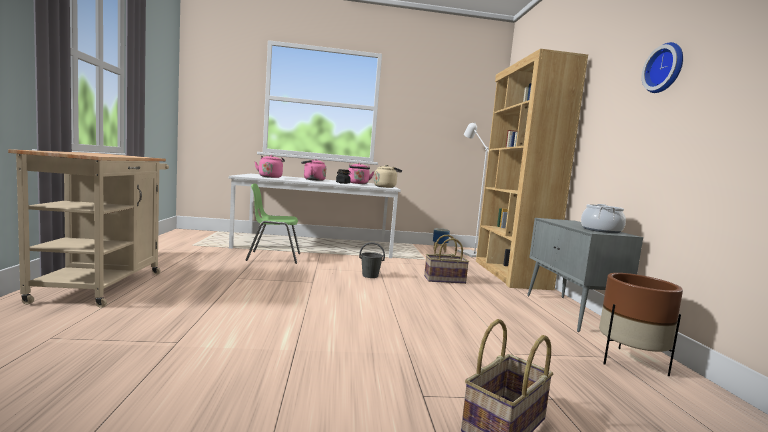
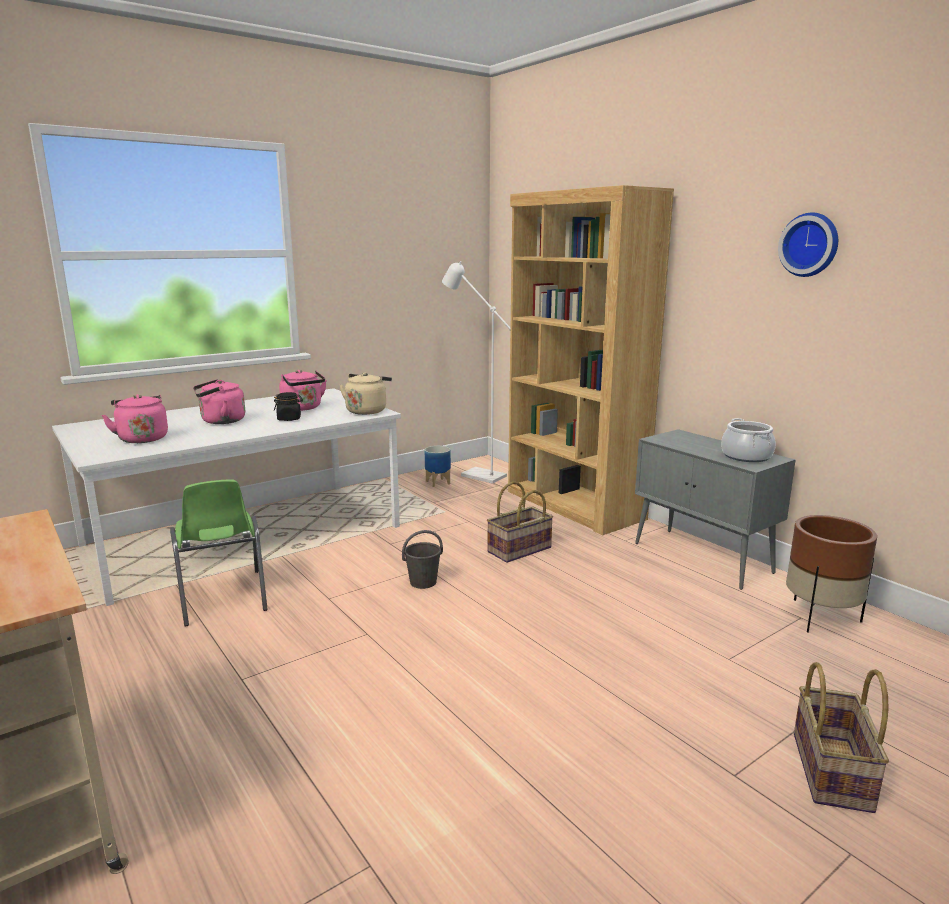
camera: 30 degrees left, 10 degrees up
green chair [246,183,300,264] -> green chair turned 75 degrees counterclockwise [170,480,268,626]

